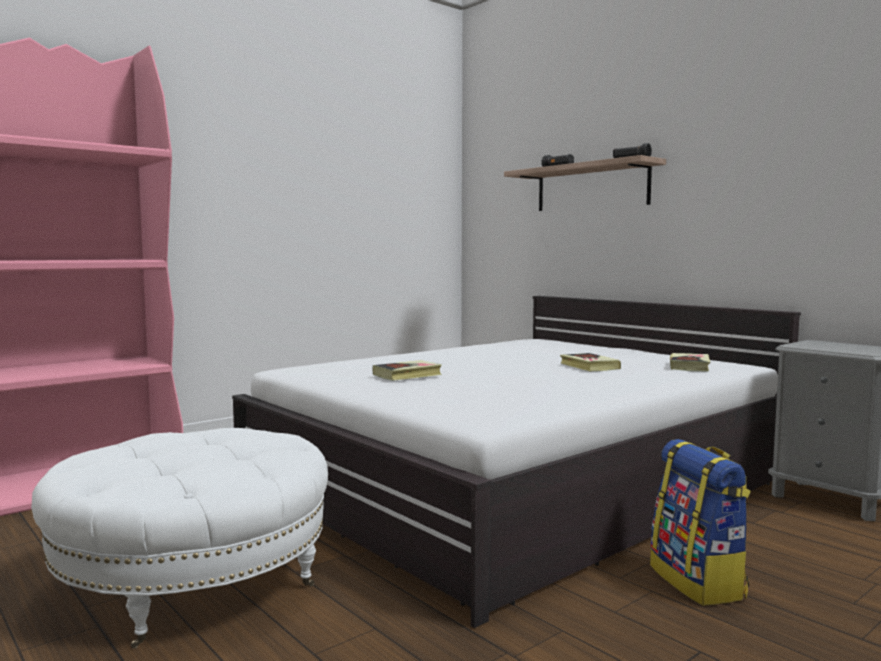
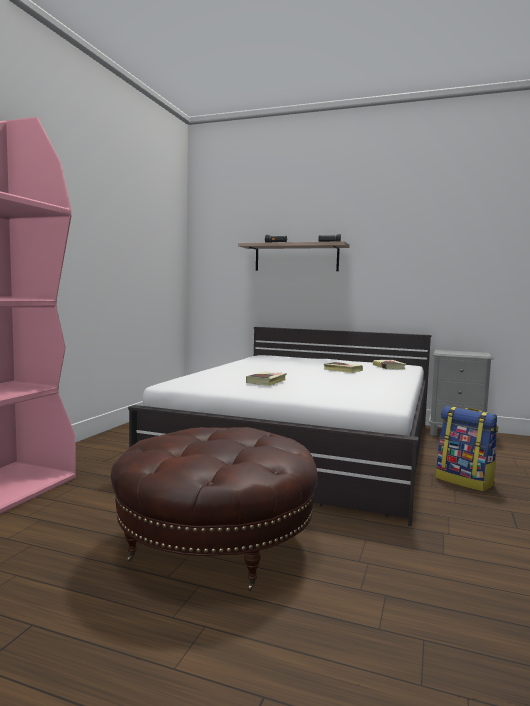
camera: 30 degrees left, 0 degrees up
white ottoman [31,428,328,648] -> brown ottoman [111,427,318,590]

